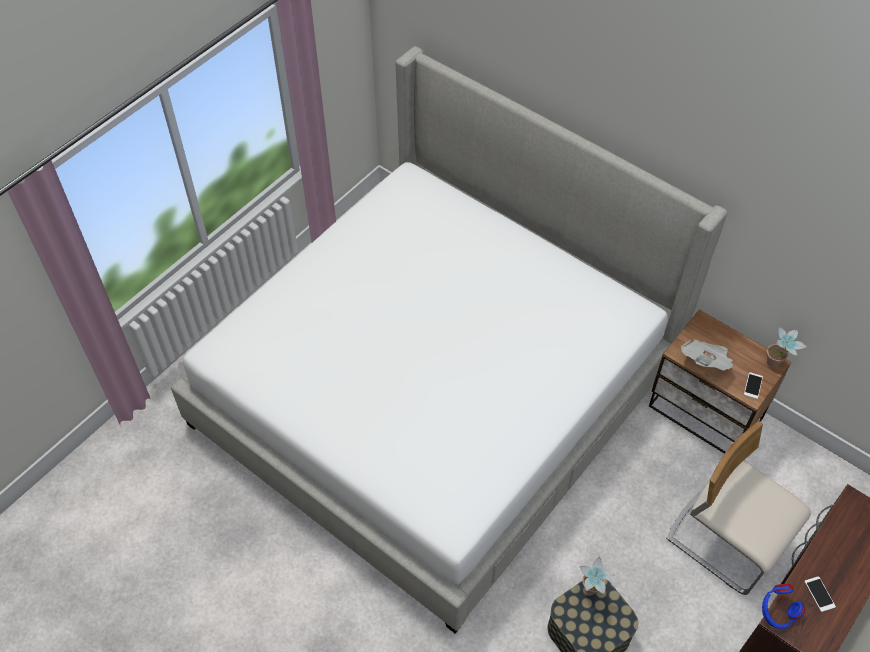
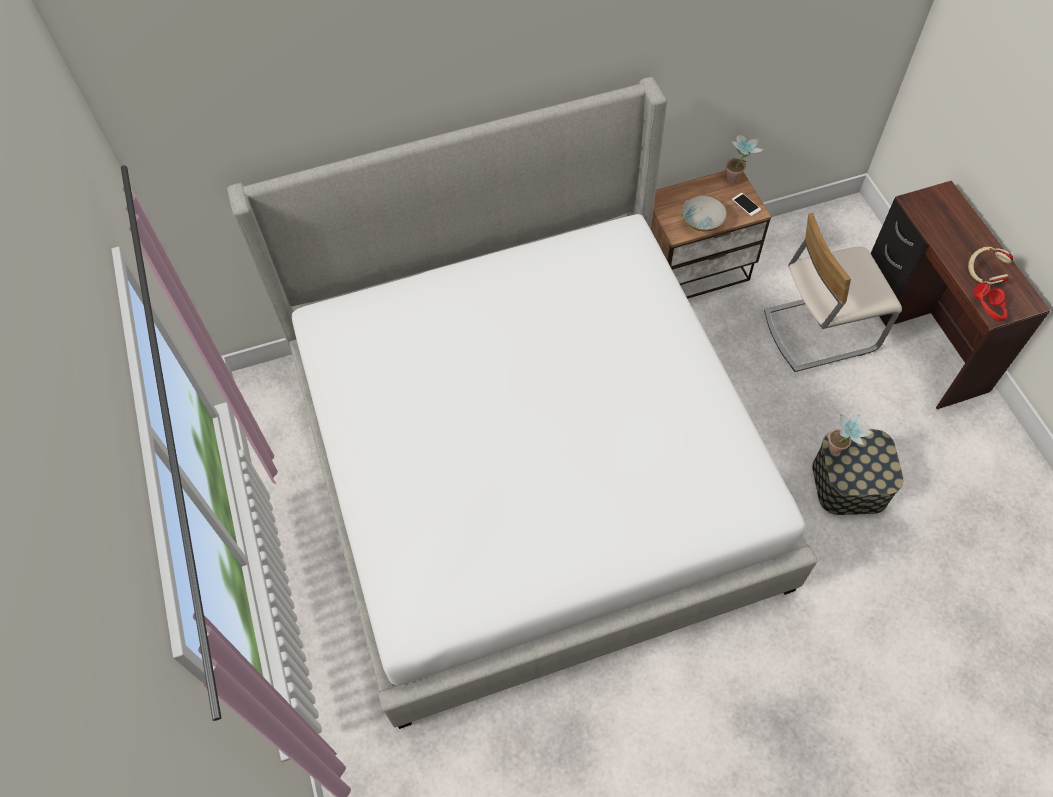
camera: 55 degrees left, 5 degrees up
newspaper [681,339,734,371] -> bowl [681,195,727,232]
blue headphones [762,584,805,629] -> red headphones [973,282,1007,321]
phone [804,576,836,612] -> beige headphones [968,247,1013,285]

